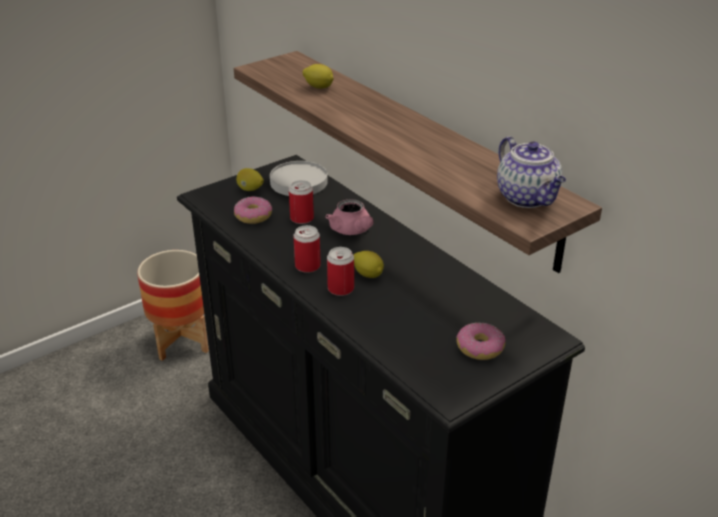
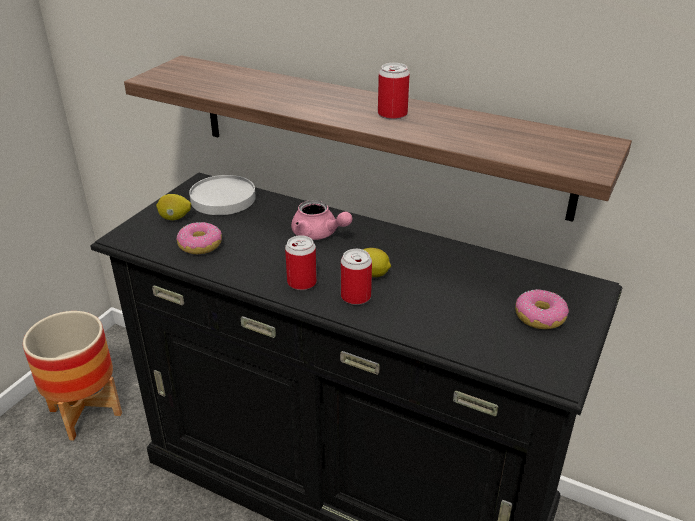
camera: 25 degrees left, 0 degrees up
can [289,180,314,224] -> can moved to [378,63,410,120]
lemon [303,64,334,89] -> none
teapot [497,136,566,208] -> none

